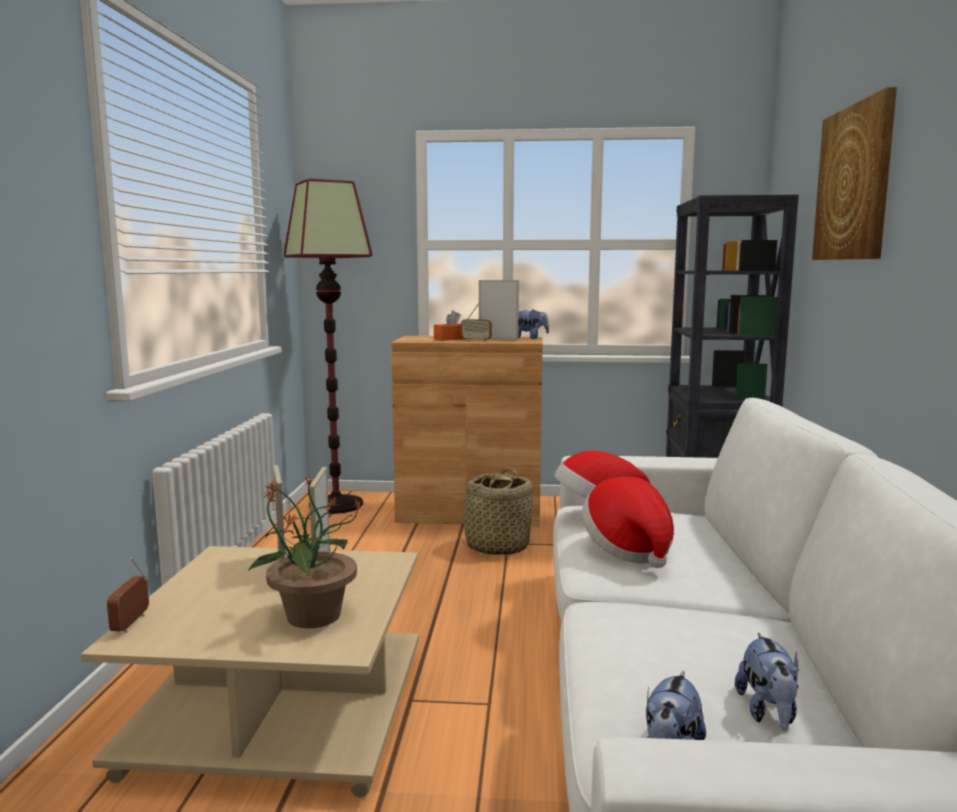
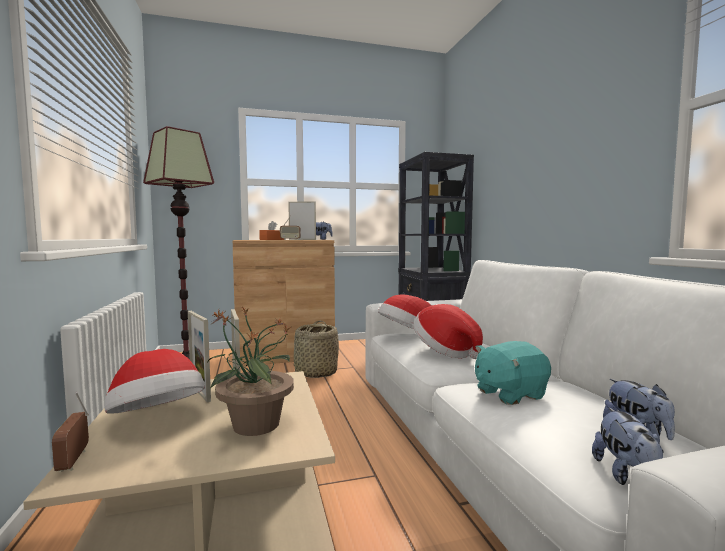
camera: 20 degrees left, 5 degrees down
picture [812,87,897,260] -> none
none -> hat [104,349,205,414]
none -> turquoise plush toy [475,341,551,405]

